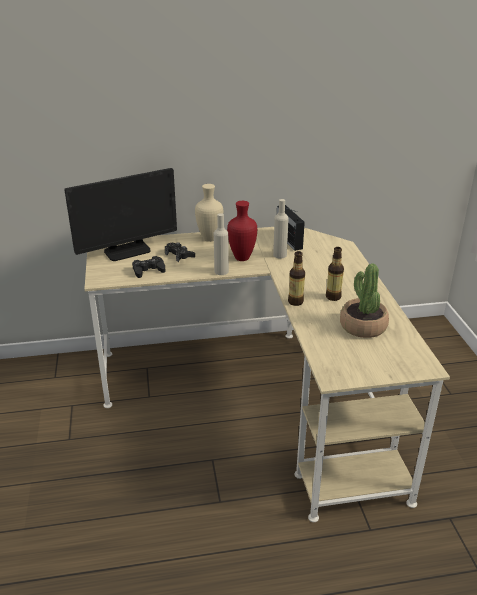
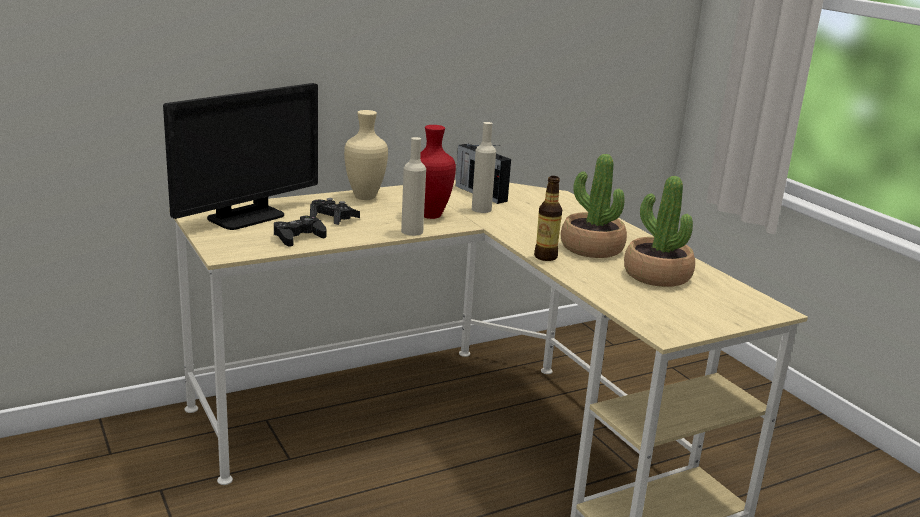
camera: 20 degrees left, 10 degrees down
bottle [326,247,344,301] -> potted plant [561,154,627,258]

